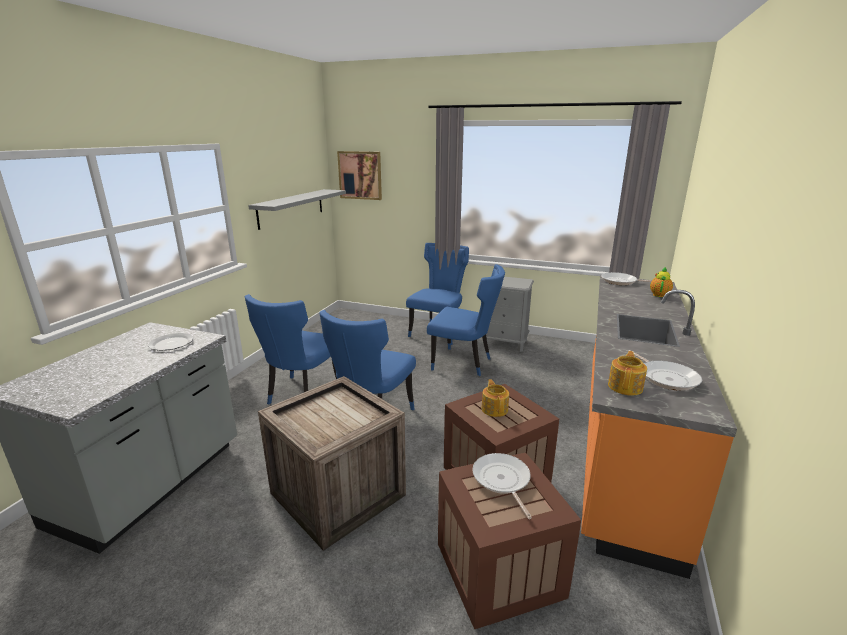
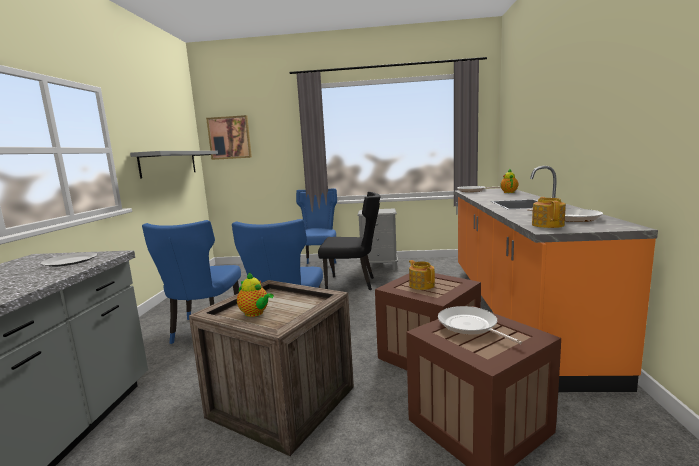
camera: 15 degrees left, 10 degrees down
blue chair [427,264,505,376] -> black chair [318,192,380,290]
none -> teapot [237,273,274,317]

